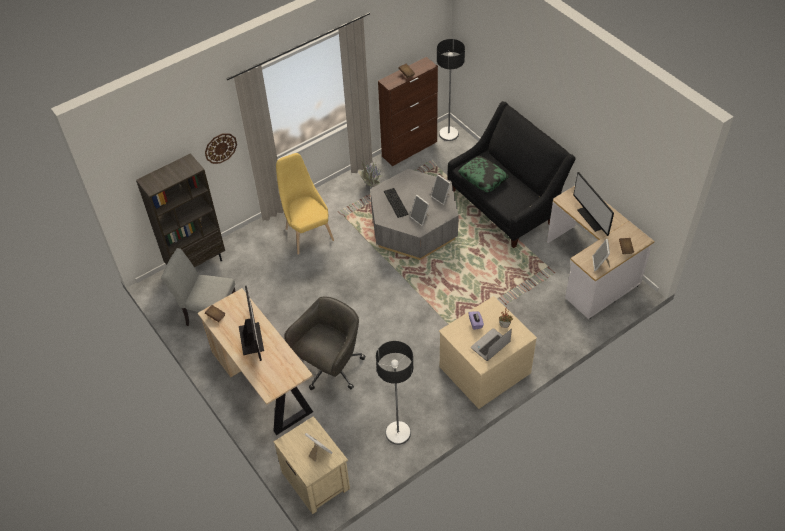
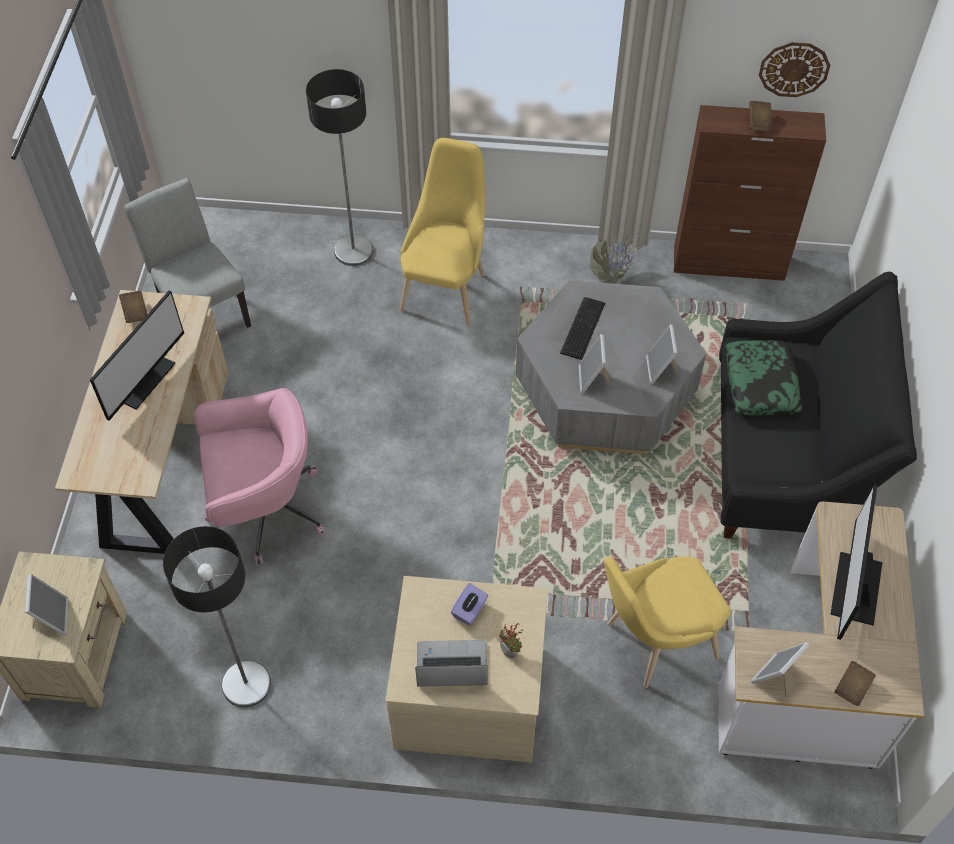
camera: 40 degrees right, 5 degrees up
brown bookcase [136,153,225,267] -> none
wall clock [205,133,237,164] -> wall clock moved to [759,42,830,97]
grey office chair [285,297,366,390] -> pink office chair [194,388,325,565]
floor lamp [437,39,465,141] -> floor lamp moved to [306,69,373,266]
none -> yellow chair [604,557,731,688]

